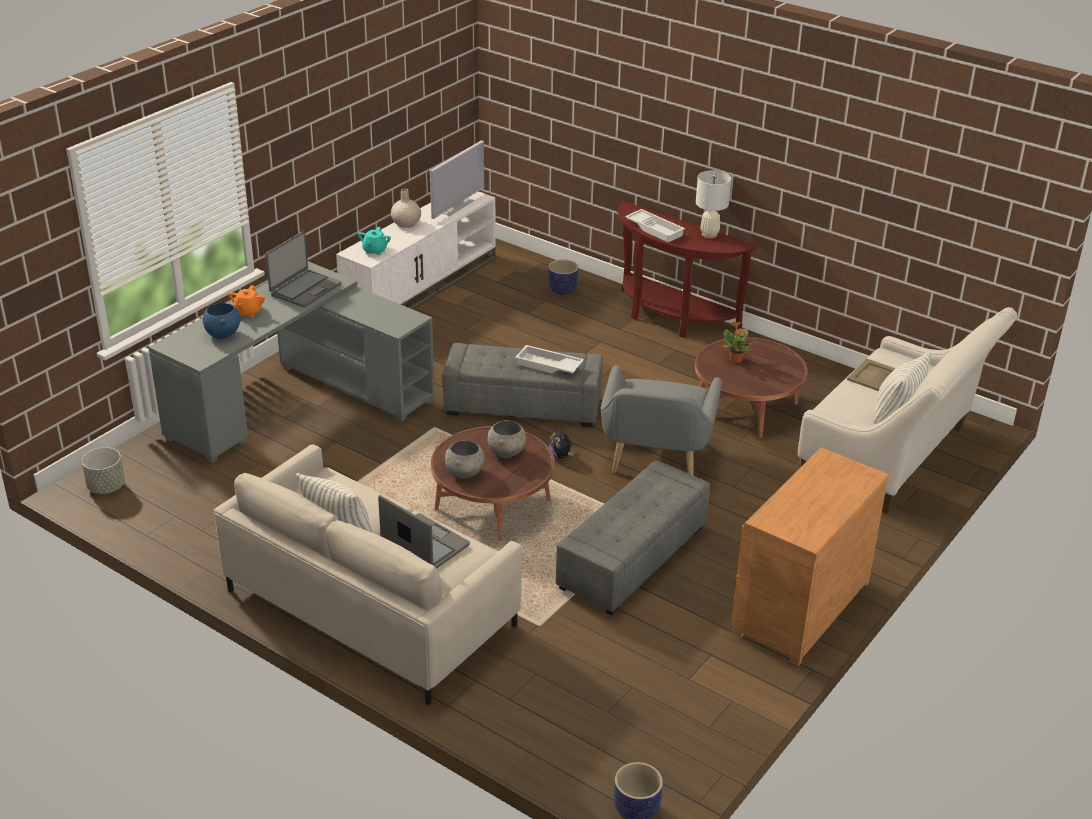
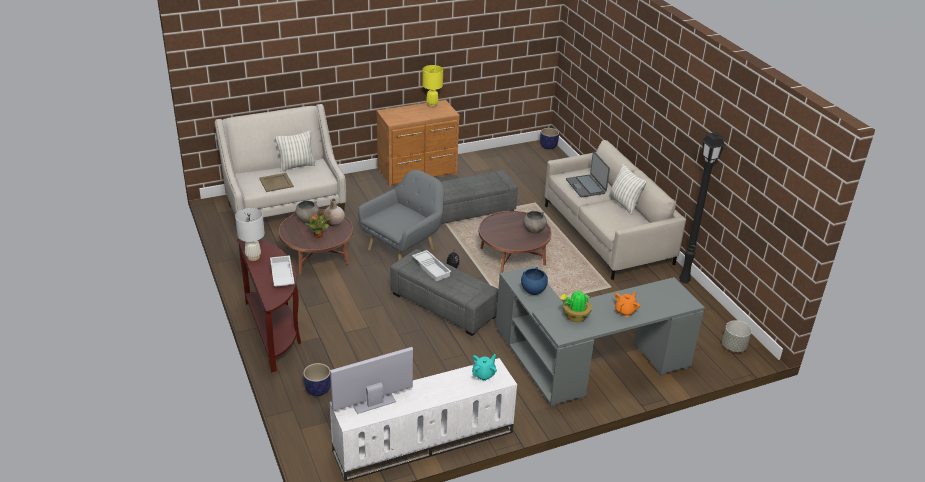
camera: 150 degrees left, 0 degrees up
blue bowl [203,303,240,339] -> blue bowl moved to [521,267,548,295]
laptop [266,231,341,308] -> potted plant [561,291,592,322]
beige vase [391,188,421,228] -> beige vase moved to [323,199,345,226]
grey bowl [487,420,526,458] -> grey bowl moved to [296,200,319,223]
none -> yellow table lamp [422,65,443,107]
none -> black floor lamp [679,132,727,284]

